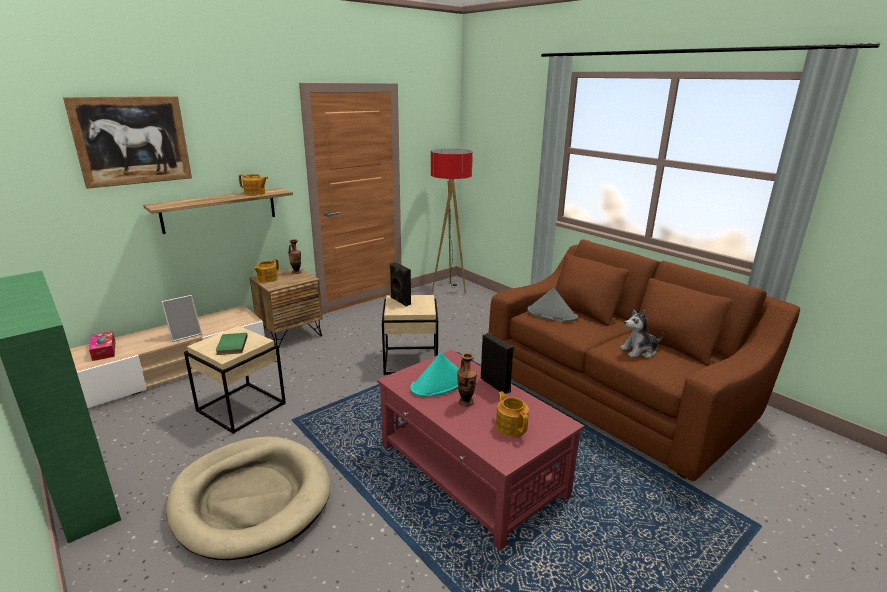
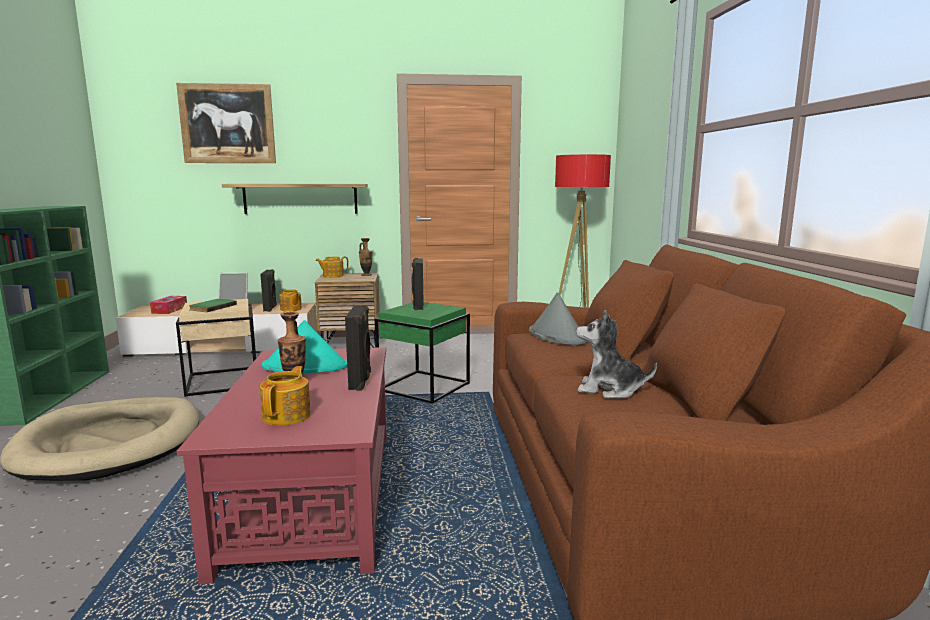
camera: 35 degrees right, 10 degrees down
teapot [239,174,269,196] -> teapot moved to [279,289,302,312]
beige side table [382,295,438,375] -> green side table [375,302,470,404]
none -> black speaker [260,269,277,312]

